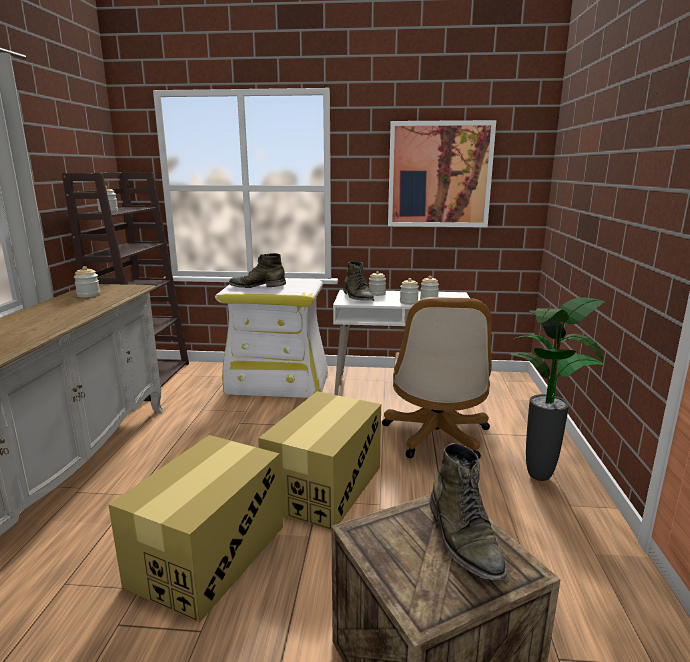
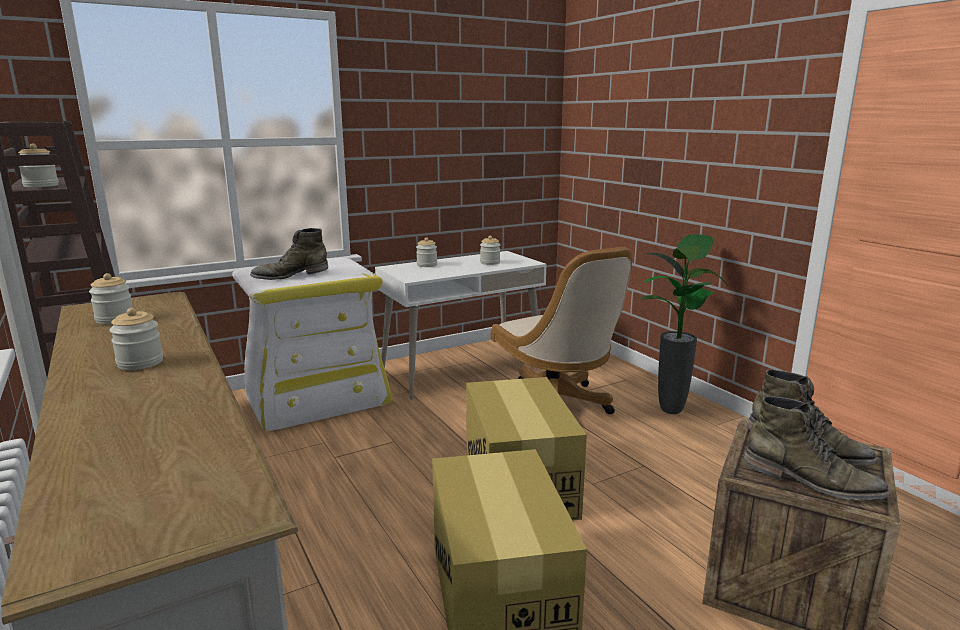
camera: 35 degrees left, 0 degrees up
green boot [343,261,374,301] -> green boot moved to [743,396,890,500]
picture [388,120,496,227] -> none
jar [400,278,419,305] -> jar moved to [110,308,163,370]

